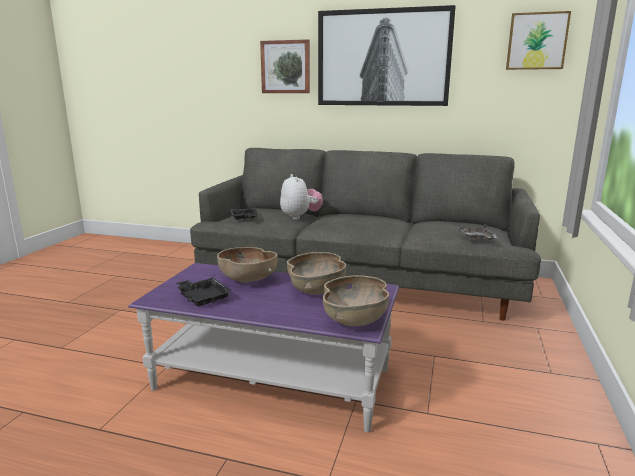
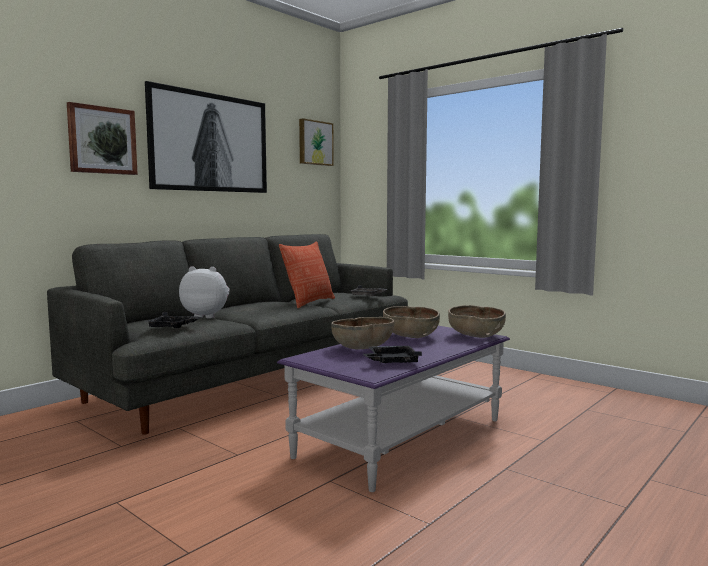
camera: 65 degrees left, 10 degrees down
none -> orange pillow [279,242,335,308]

